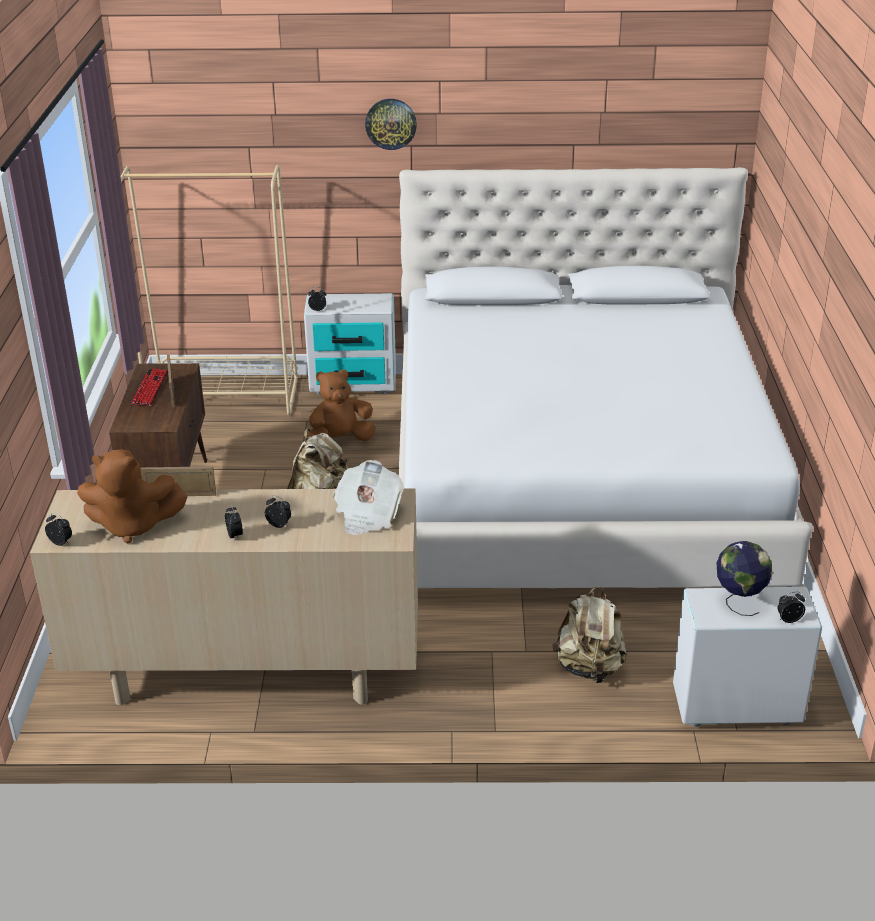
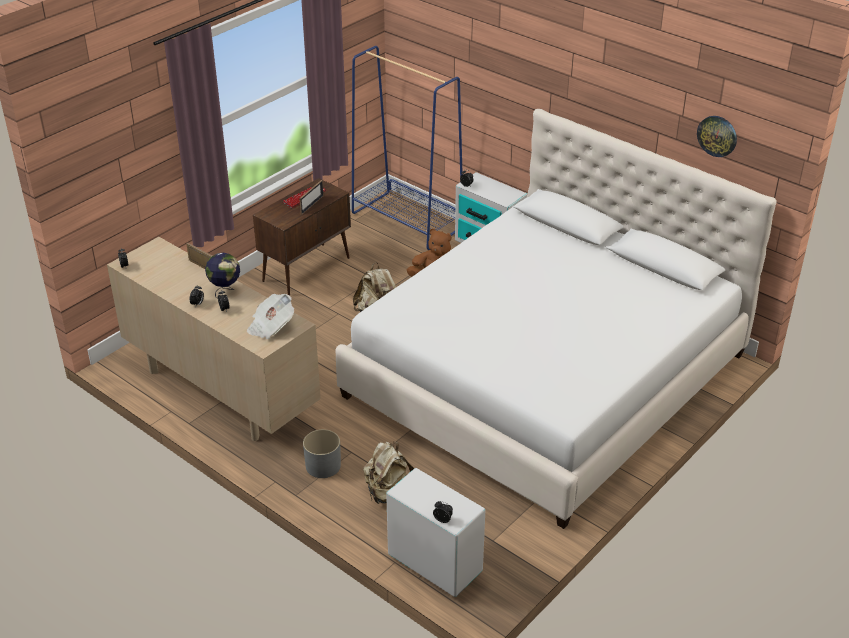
camera: 40 degrees right, 5 degrees up
brown plush toy [77,449,188,544] -> none
beige clothes rack [121,165,297,415] -> blue clothes rack [352,46,463,250]
wall clock [365,99,417,150] -> wall clock moved to [697,116,737,157]
globe [716,541,772,616] -> globe moved to [205,253,240,299]
none -> grey planter [303,429,341,478]

